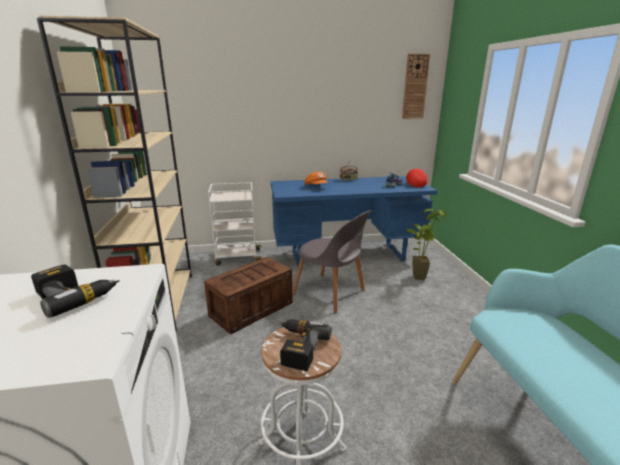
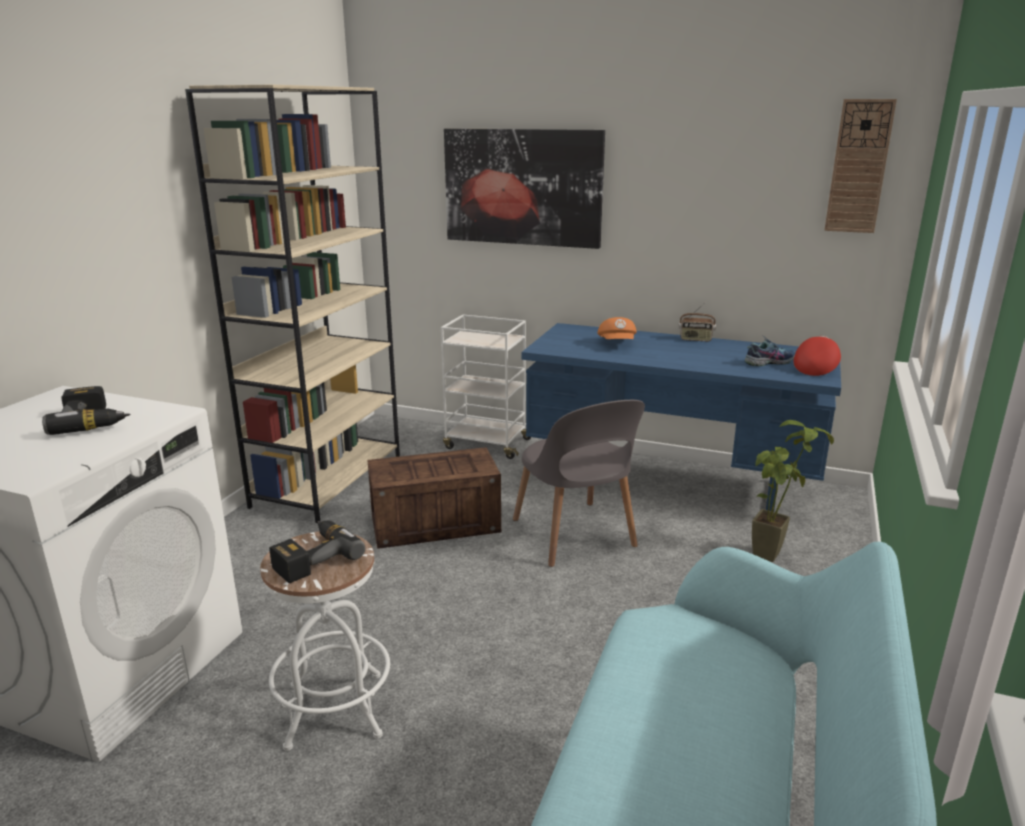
camera: 30 degrees right, 0 degrees up
none -> picture [444,129,605,249]

